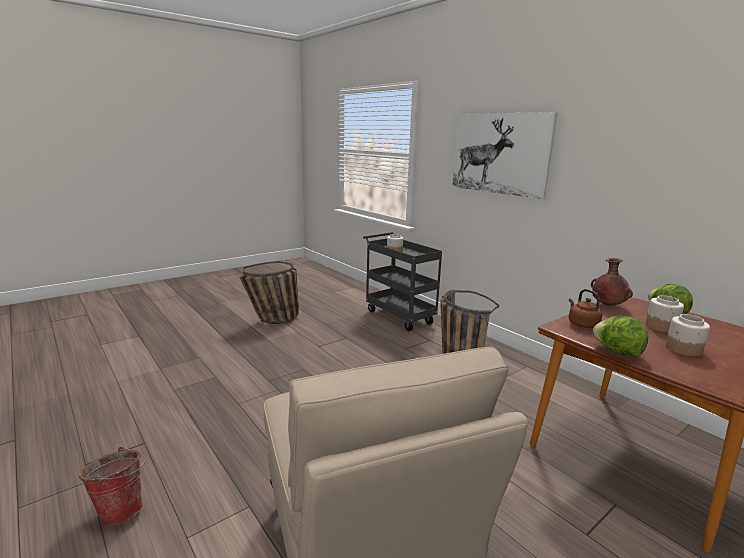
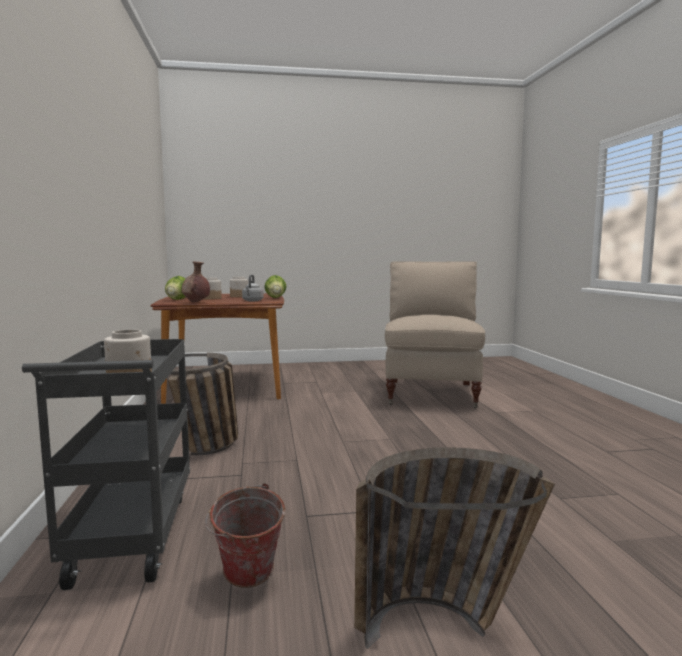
camera: 150 degrees left, 10 degrees down
bucket [79,447,145,526] -> bucket moved to [205,483,285,588]
picture [452,112,558,200] -> none
brown kettle [569,289,602,328] -> grey kettle [242,275,264,301]

